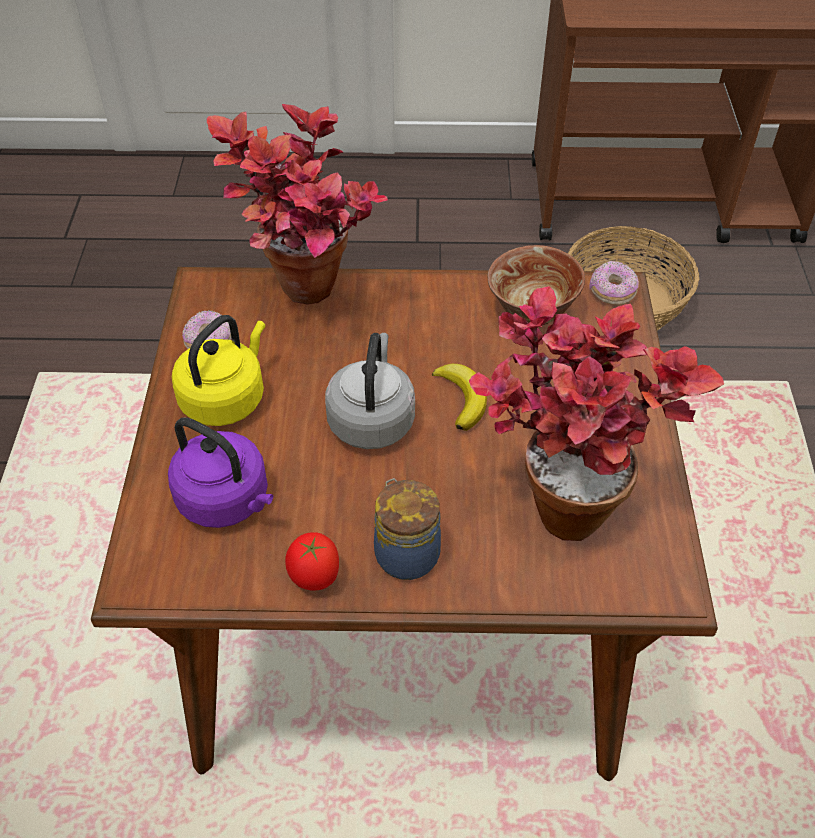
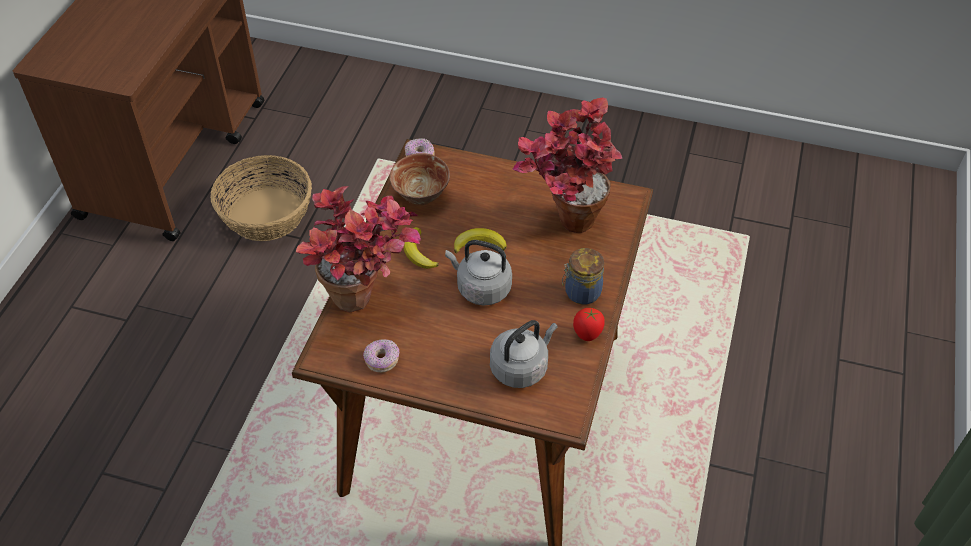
camera: 75 degrees left, 0 degrees up
purple kettle [168,417,273,528] -> grey kettle [490,320,558,388]
yellow kettle [172,315,265,426] -> none
none -> banana [404,227,439,269]

